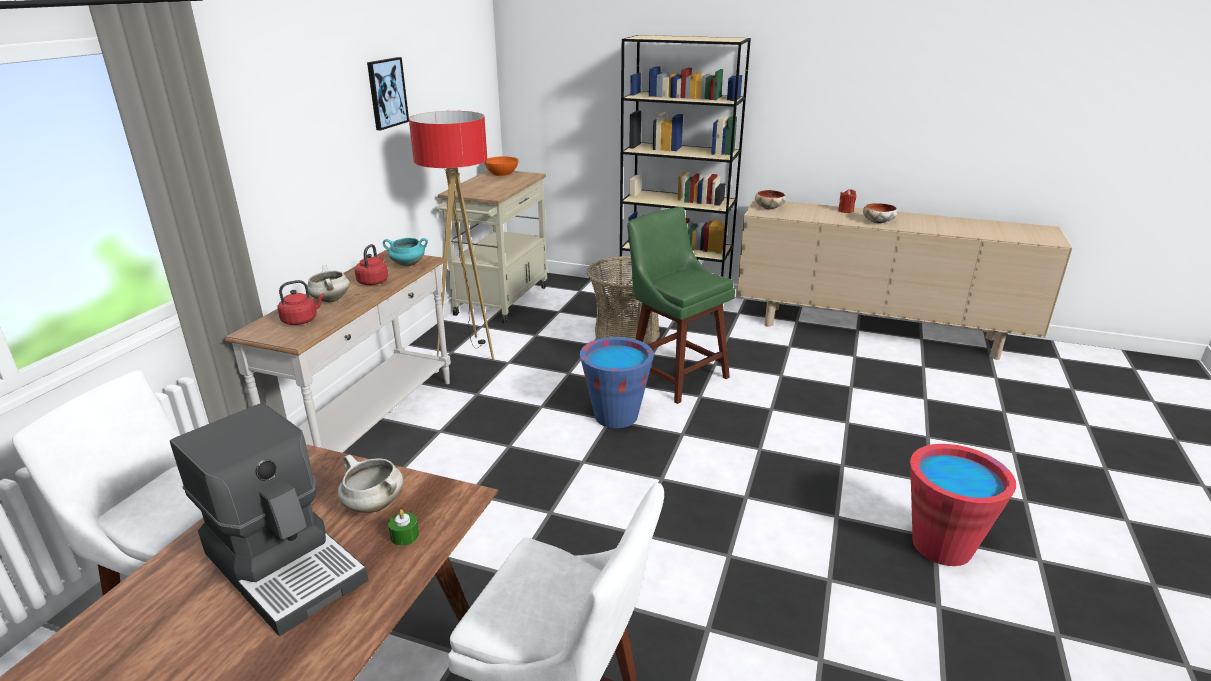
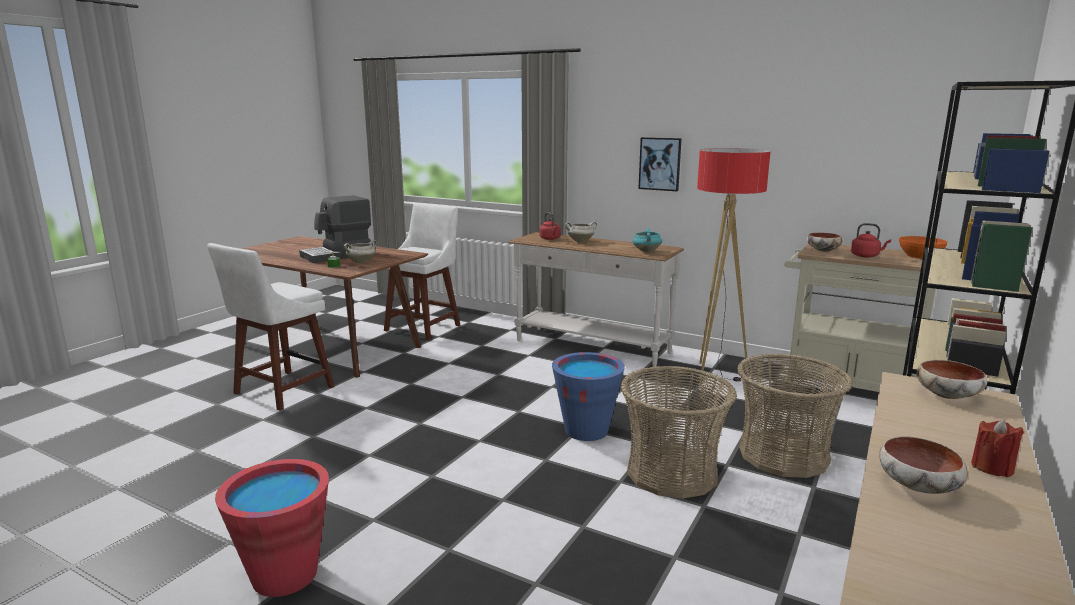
camera: 100 degrees right, 10 degrees down
red kettle [355,244,388,285] -> red kettle moved to [851,223,891,258]
picture [367,57,409,130] -> picture moved to [638,137,682,191]
green chair [627,207,735,404] -> basket [620,366,737,499]
none -> bowl [807,233,842,252]

